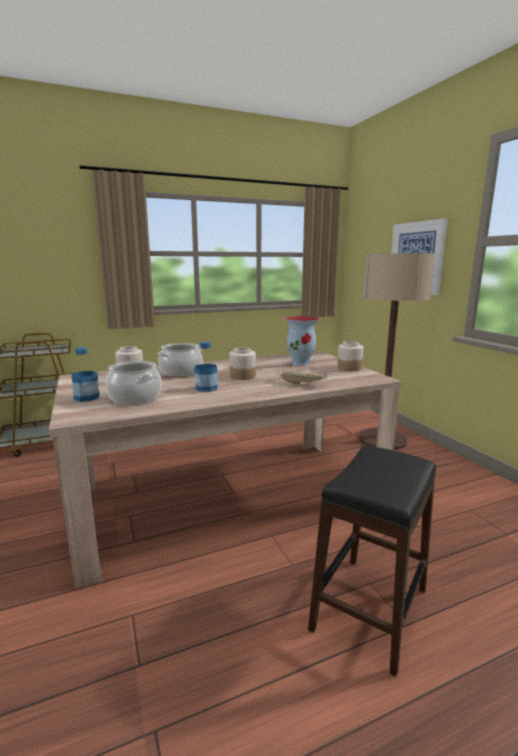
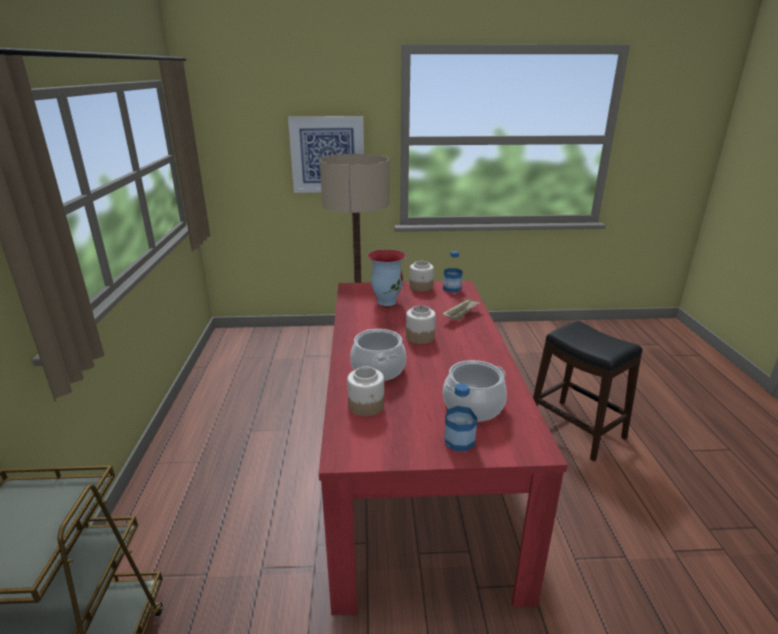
camera: 70 degrees left, 10 degrees up
beige dining table [49,351,402,589] -> red dining table [319,281,568,615]
bottle [194,342,217,392] -> bottle moved to [443,251,463,293]

